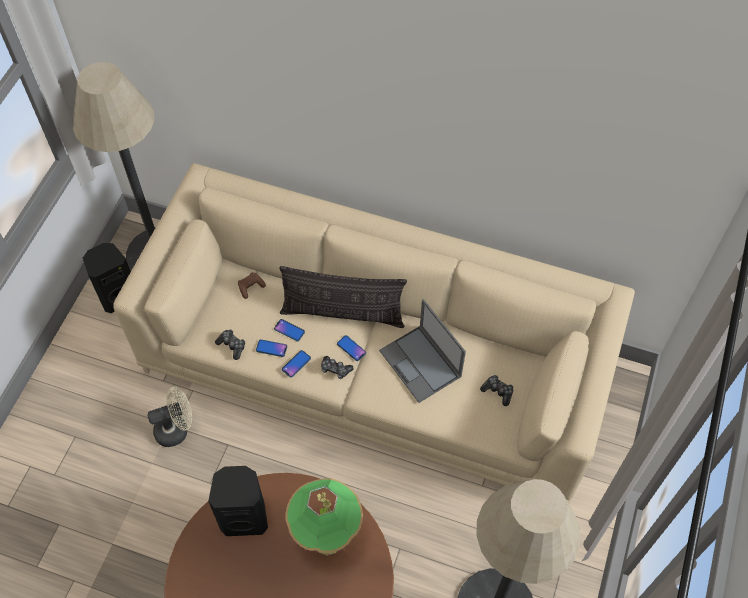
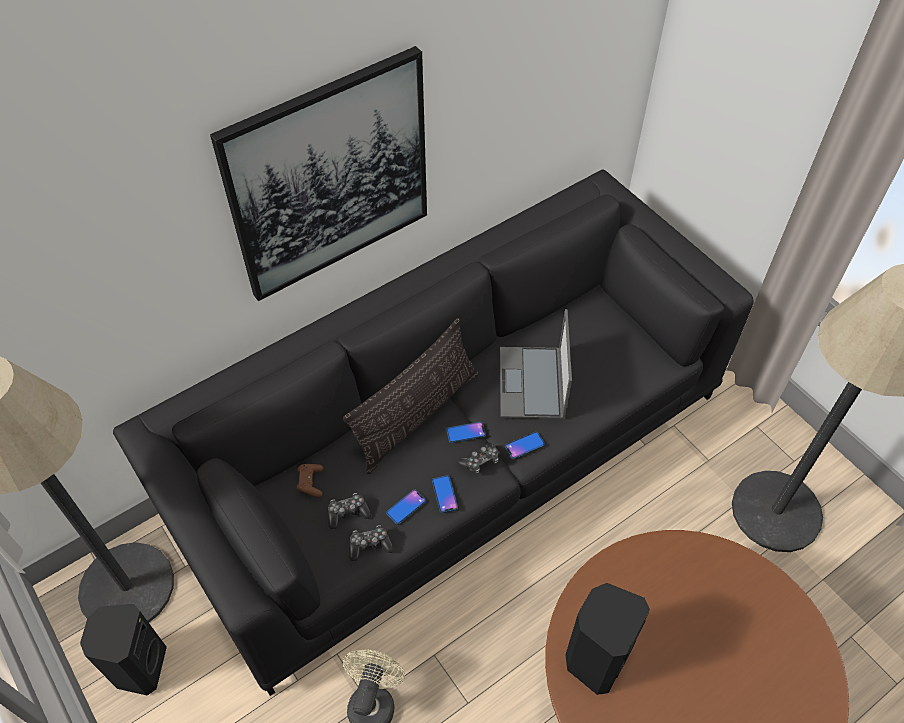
camera: 55 degrees left, 5 degrees down
beige sofa [113,163,635,504] -> black sofa [113,170,754,696]
phone [274,319,305,341] -> phone moved to [505,432,545,459]
table lamp [285,478,363,556] -> none
laptop [379,299,466,403] -> laptop turned 90 degrees clockwise [500,309,572,419]
game controller [480,375,513,406] -> game controller moved to [328,493,371,529]
none -> picture [210,46,427,301]

